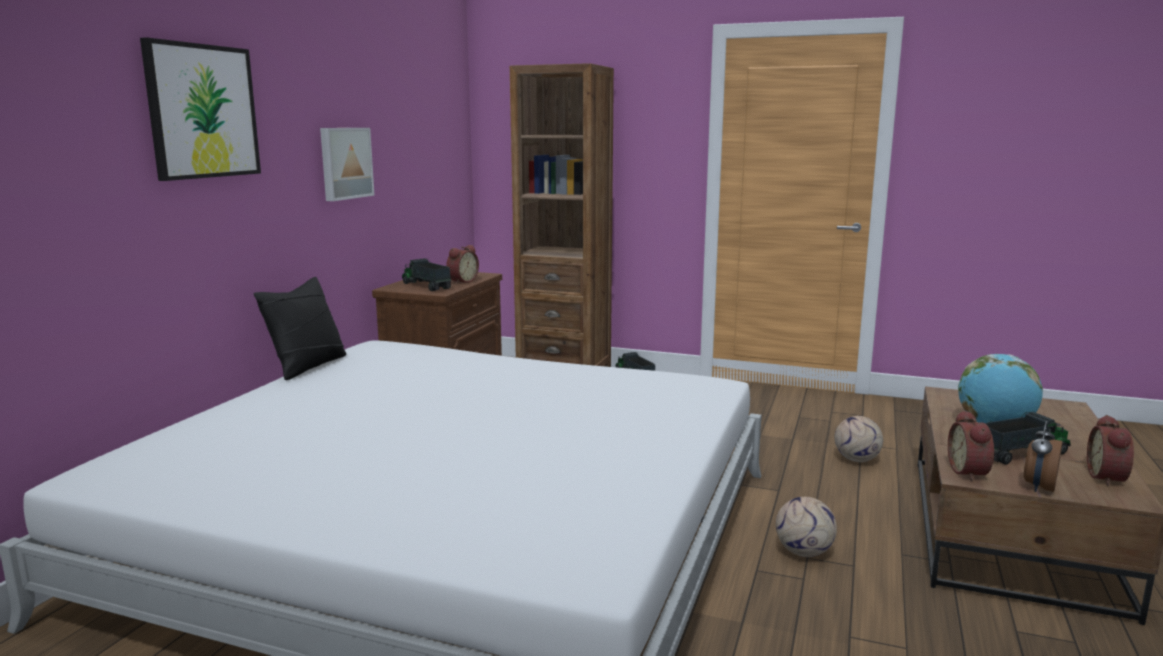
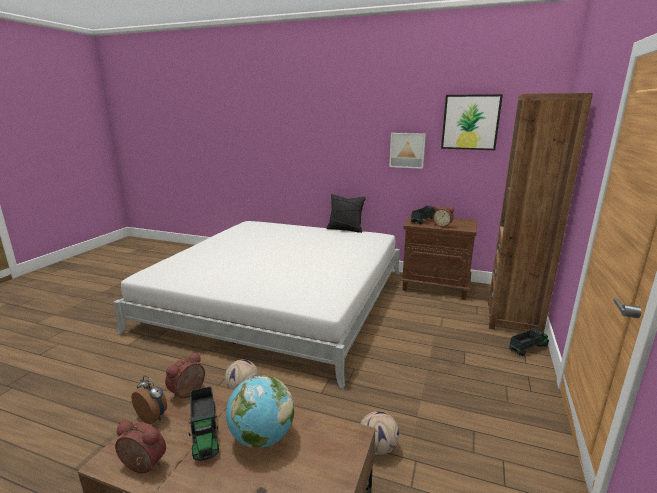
camera: 90 degrees right, 5 degrees up
picture [140,37,261,181] -> picture moved to [441,94,503,150]
alarm clock [948,410,994,481] -> alarm clock turned 60 degrees counterclockwise [165,352,205,399]

